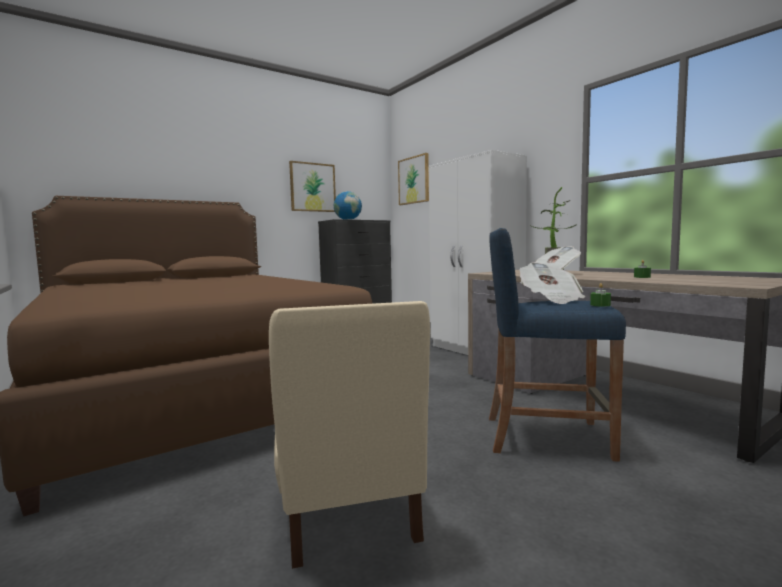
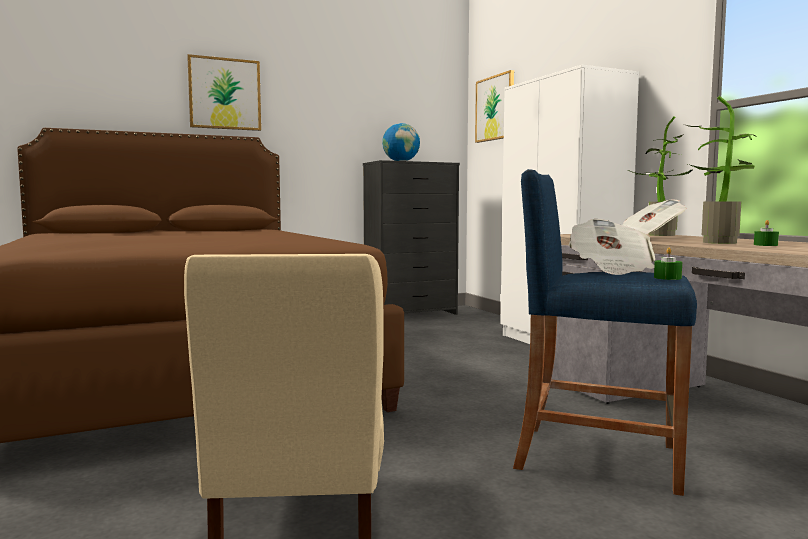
camera: 10 degrees right, 0 degrees up
picture [289,161,336,212] -> picture moved to [187,54,261,131]
none -> potted plant [684,96,759,244]

